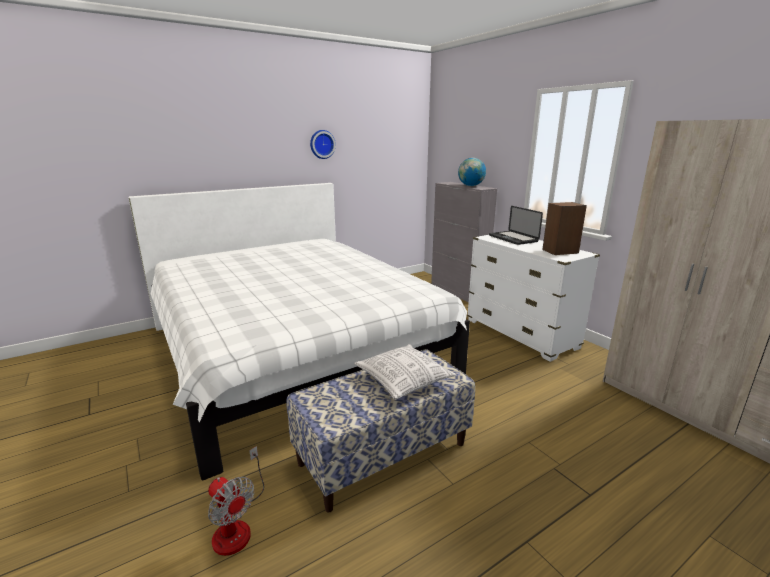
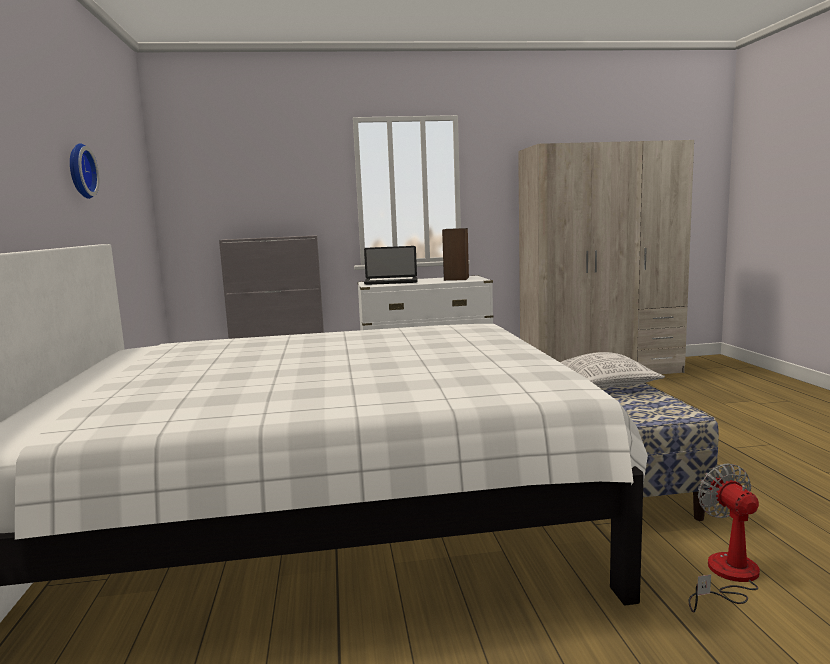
camera: 65 degrees left, 10 degrees down
fan [208,446,264,556] -> fan turned 75 degrees counterclockwise [689,463,760,612]
globe [458,158,486,186] -> none

